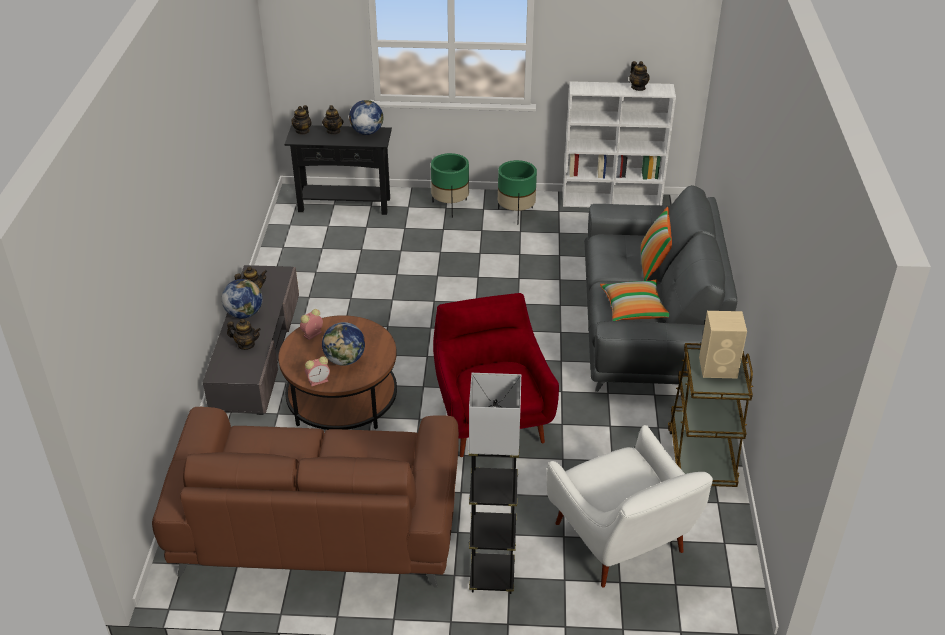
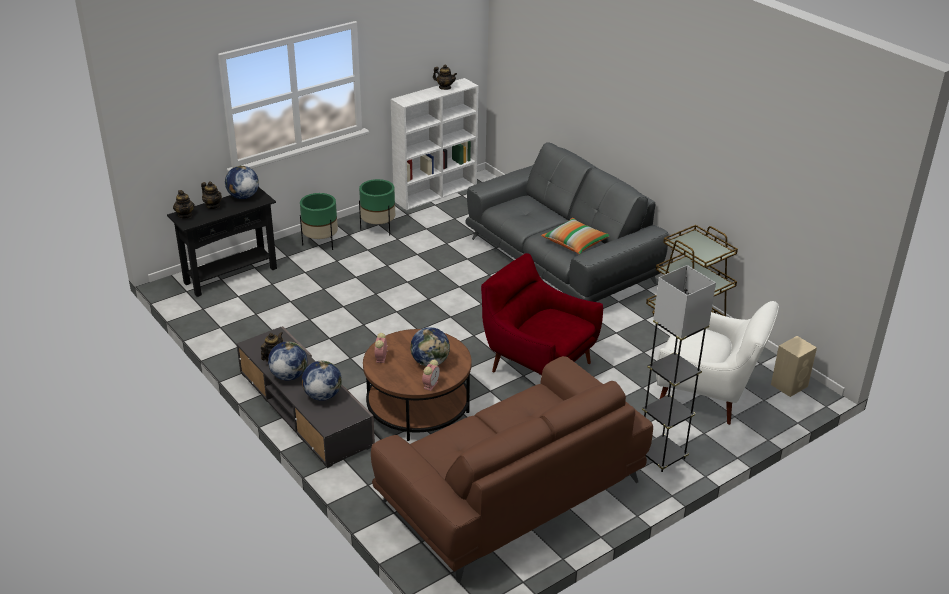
camera: 40 degrees left, 5 degrees down
teapot [227,319,261,350] -> globe [302,361,342,401]
pillow [641,206,672,281] -> none
beige speaker [699,311,747,378] -> beige speaker moved to [771,336,817,397]

